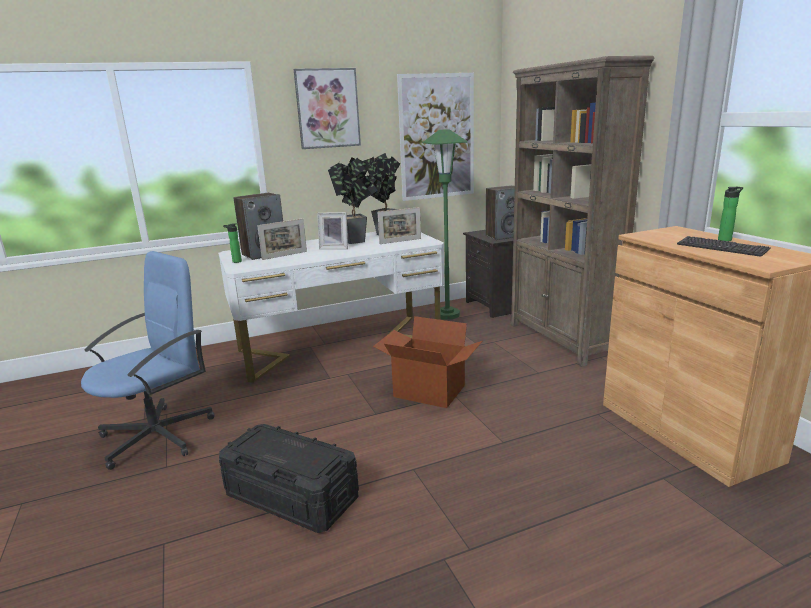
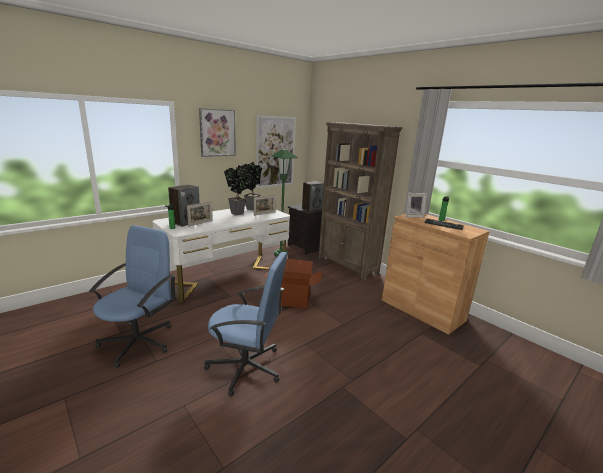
camera: 20 degrees left, 0 degrees up
black storage box [219,424,359,533] -> blue office chair [204,252,287,396]
picture frame [317,212,348,249] -> picture frame moved to [406,193,427,217]

